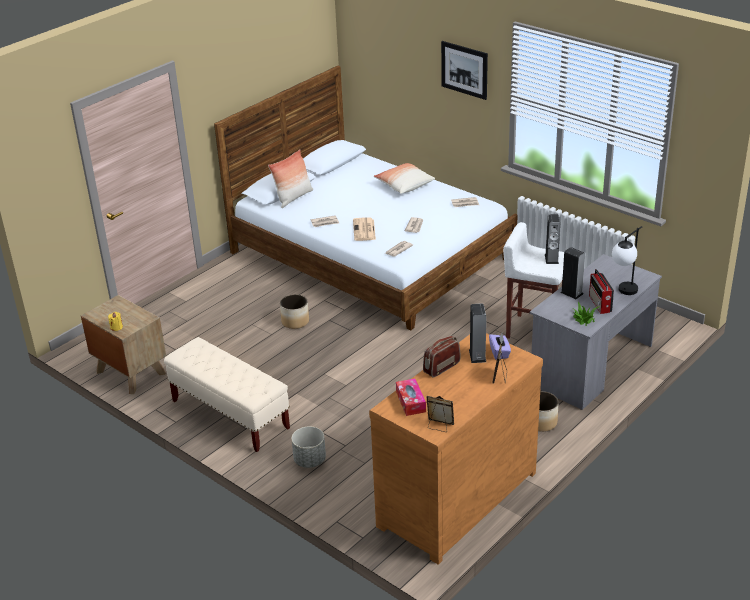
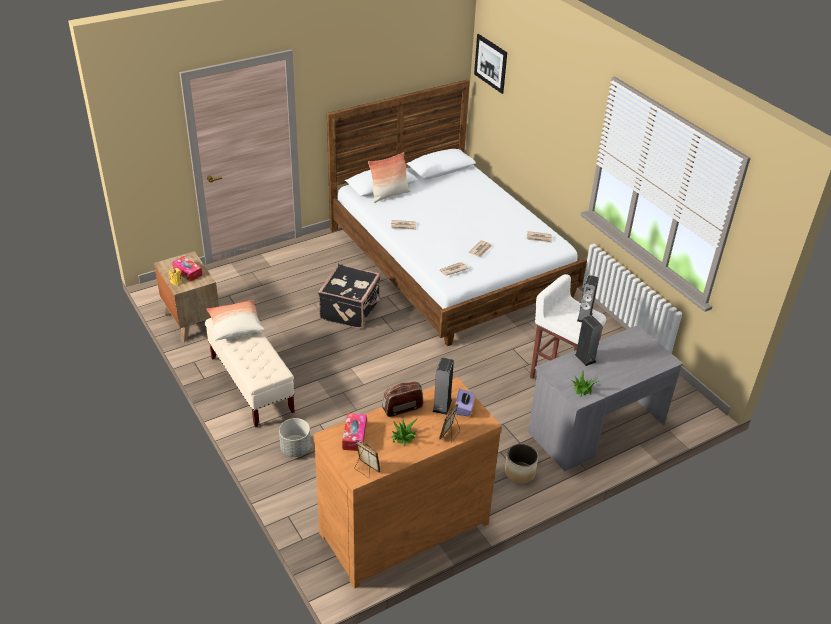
camera: 15 degrees right, 5 degrees up
planter [280,294,309,329] -> black suitcase [318,264,380,329]
newspaper [353,217,376,241] -> none
pillow [374,163,435,194] -> pillow moved to [207,300,265,341]
picture [441,41,488,100] -> picture moved to [474,34,507,94]
radio [589,269,614,314] -> none
table lamp [612,226,642,295] -> none
none -> tissue box [172,256,202,282]
none -> potted plant [391,418,418,446]

